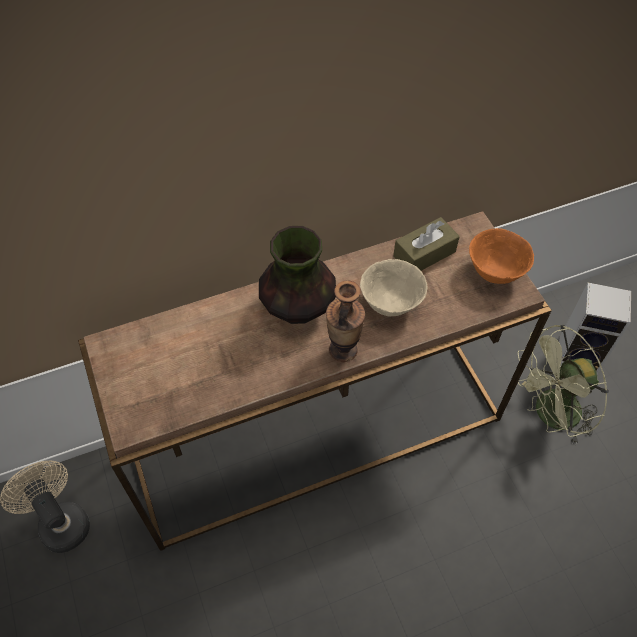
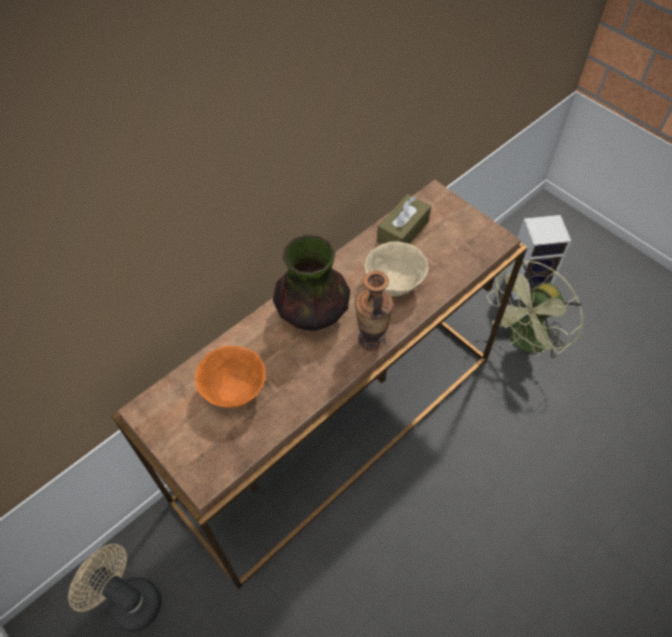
camera: 20 degrees left, 0 degrees up
orange bowl [469,228,534,284] -> orange bowl moved to [195,346,266,408]

